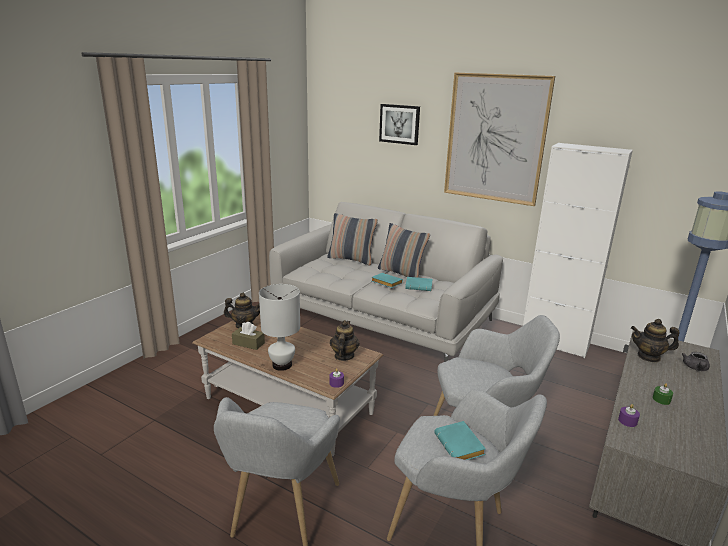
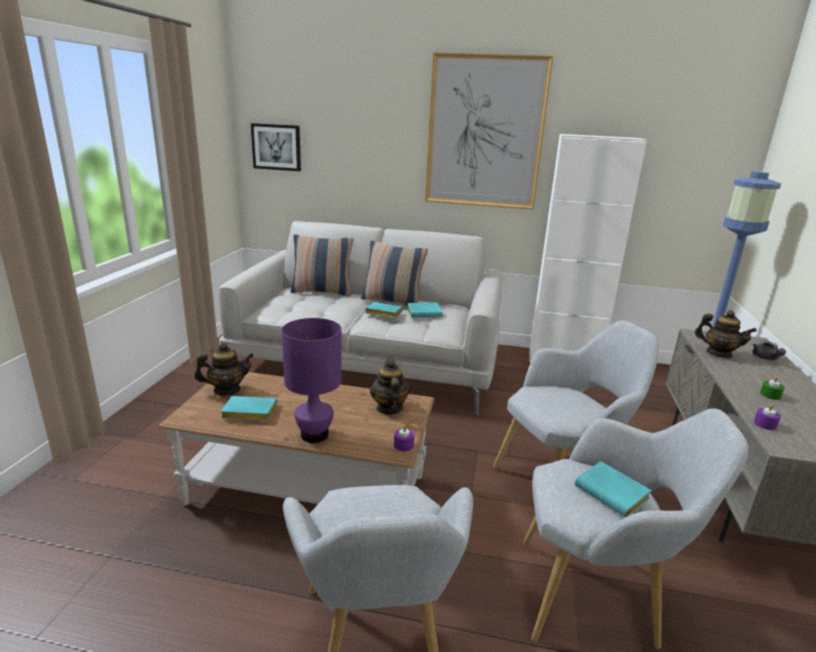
camera: 20 degrees left, 0 degrees up
brown tissue box [232,322,265,350] -> turquoise book [220,396,277,421]
white table lamp [259,284,300,371] -> purple table lamp [282,318,342,443]
picture [379,104,420,145] -> picture moved to [251,123,301,171]
teapot [631,319,680,362] -> teapot turned 135 degrees counterclockwise [695,310,757,358]

